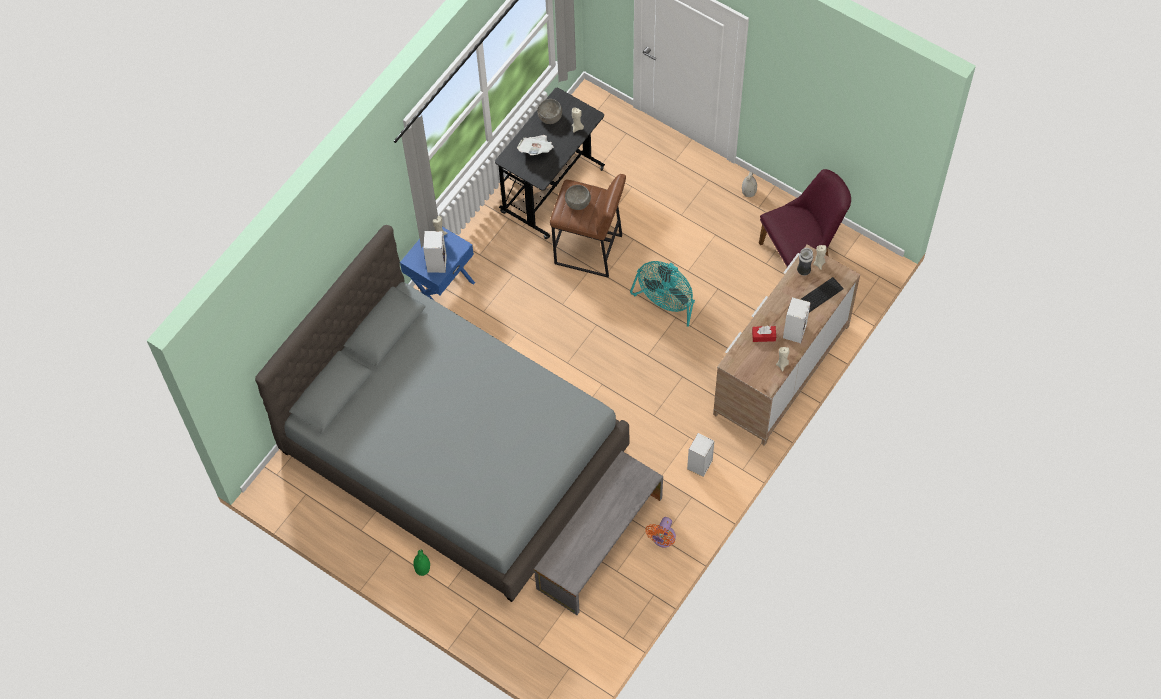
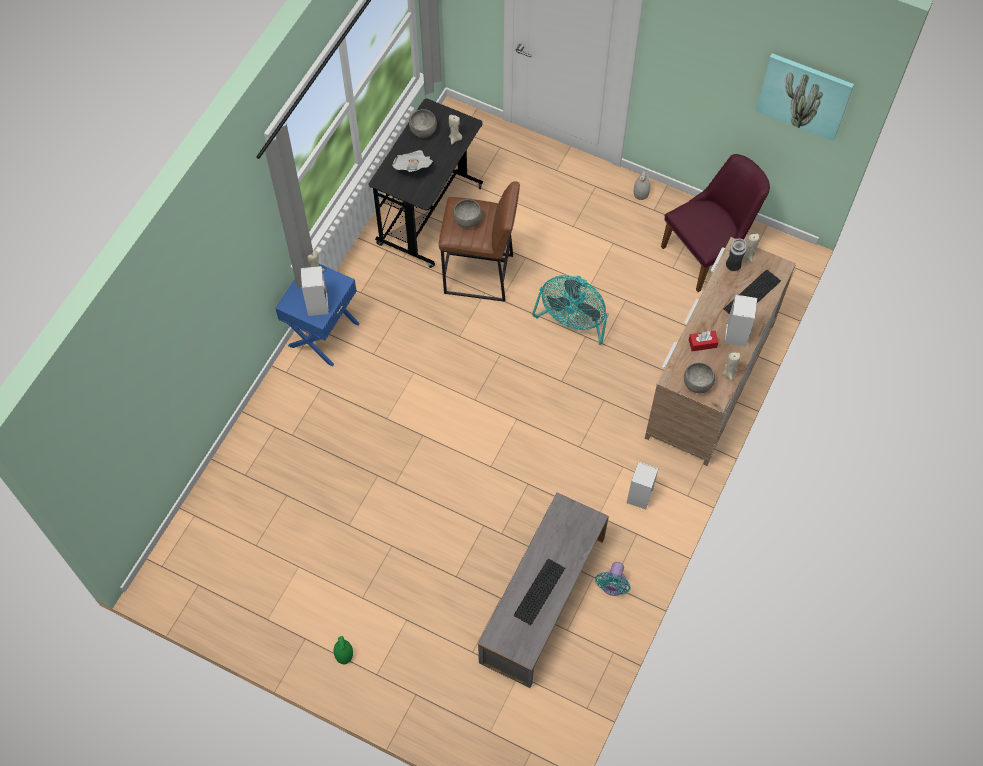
camera: 10 degrees left, 0 degrees up
grey bed [255,225,630,602] -> none
orange fan [645,517,676,548] -> turquoise fan [595,562,630,596]
none -> keyboard [514,558,565,625]
none -> grey bowl [684,362,715,393]
none -> picture [756,53,854,141]

